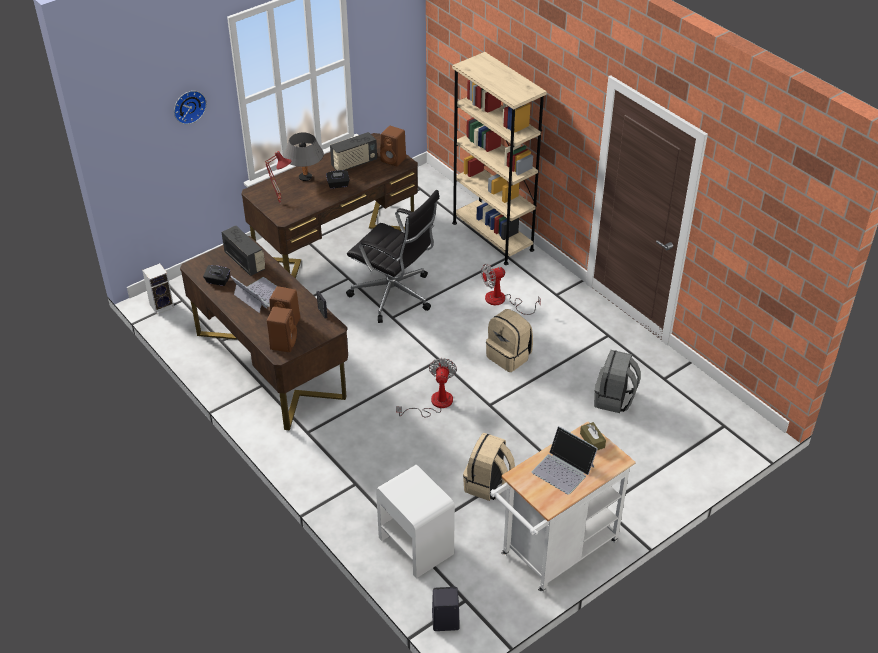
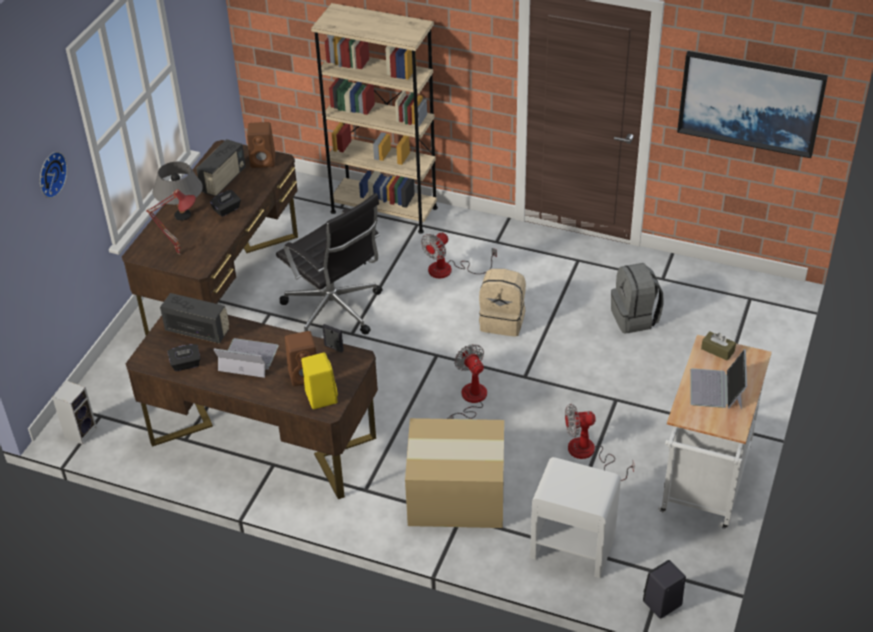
camera: 30 degrees left, 0 degrees up
brown speaker [267,307,297,352] -> yellow speaker [301,352,338,409]
black office chair [346,190,440,323] -> black office chair turned 45 degrees clockwise [276,193,382,334]
beige backpack [463,433,515,501] -> fan [565,404,635,481]
laptop [531,426,598,495] -> laptop turned 90 degrees clockwise [691,349,747,409]
none -> cardboard box [405,418,504,528]
none -> picture [677,51,828,158]

